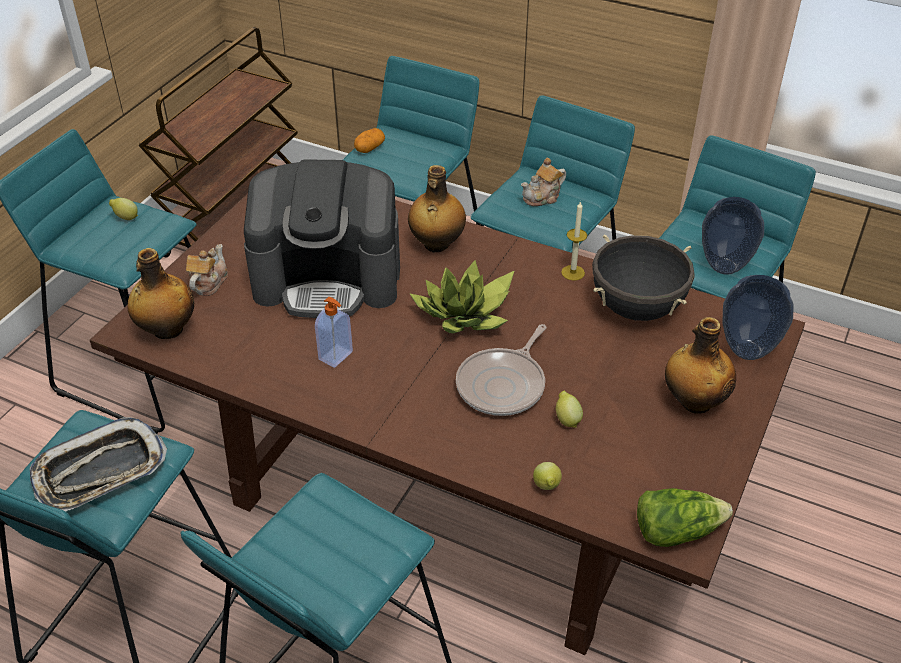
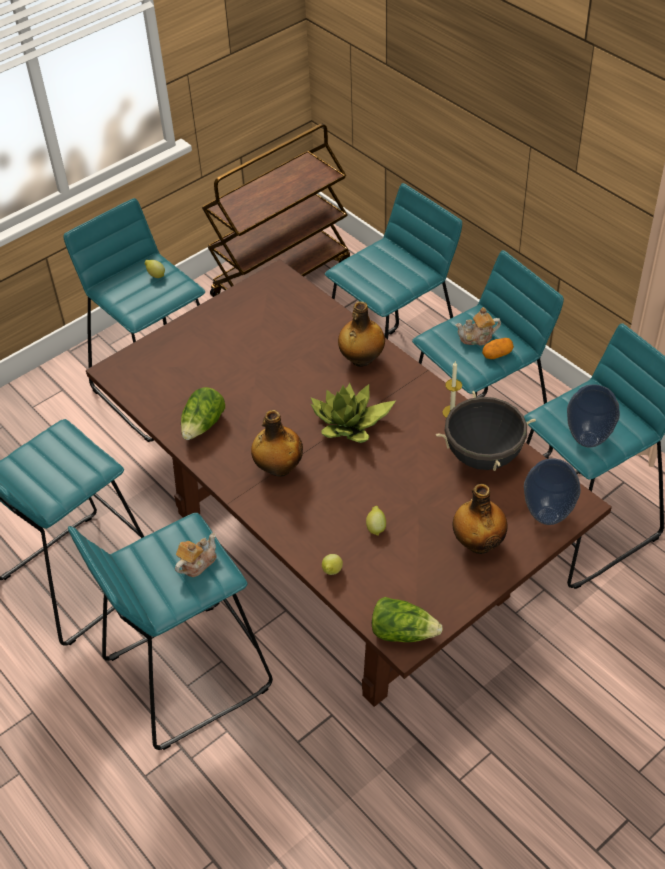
camera: 25 degrees right, 5 degrees up
tray [30,417,167,512] -> none
bottle [128,248,194,339] -> bottle moved to [251,410,303,477]
teapot [186,244,228,296] -> teapot moved to [175,533,217,577]
coffee machine [244,159,400,318] -> none
soap dispenser [315,297,353,368] -> none
potato [354,128,385,153] -> potato moved to [482,338,514,359]
frying pan [456,324,546,416] -> none
none -> lettuce [181,387,225,440]

